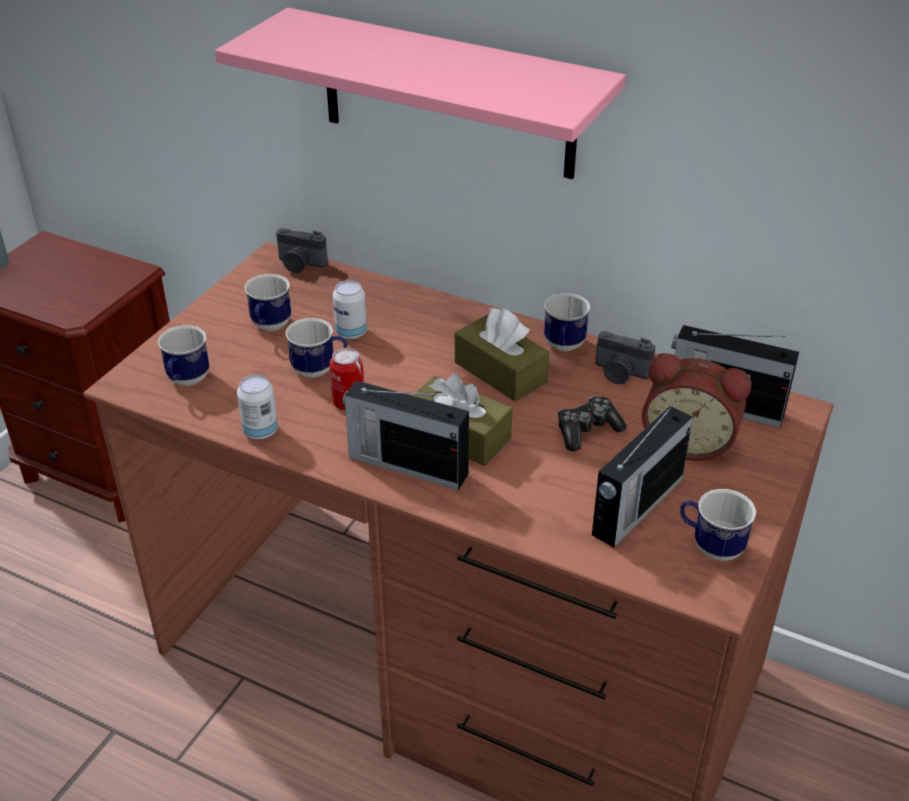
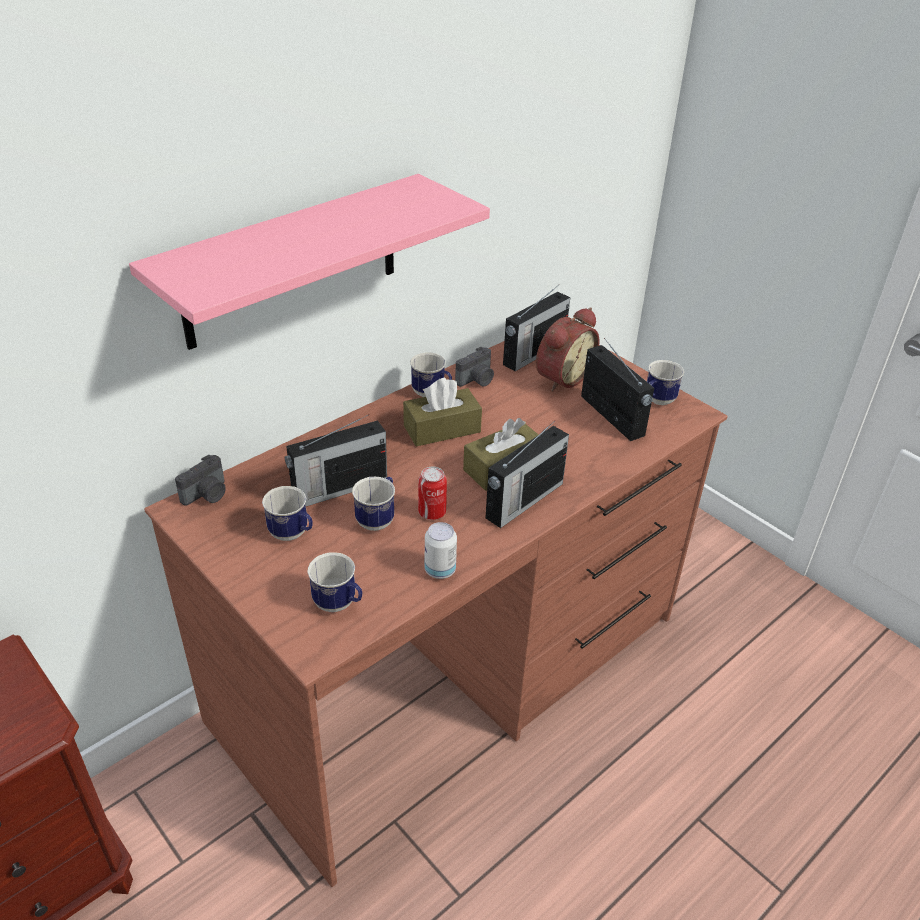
camera: 70 degrees left, 0 degrees up
can [333,280,367,340] -> radio [285,414,387,506]
game controller [558,396,627,451] -> none

